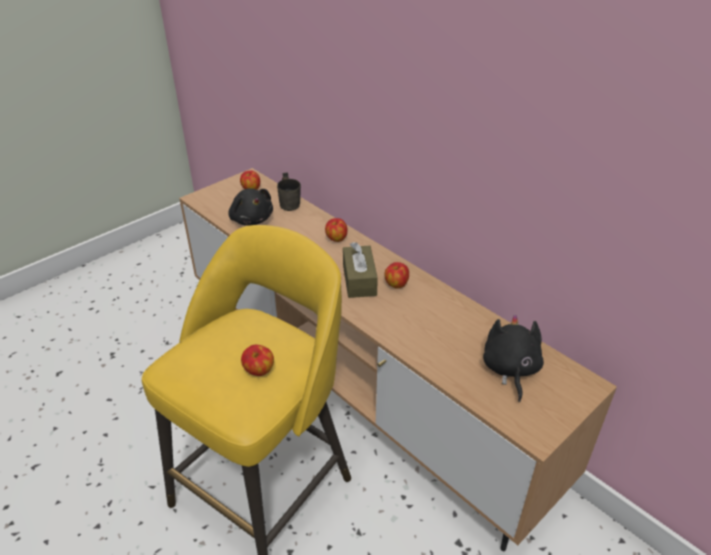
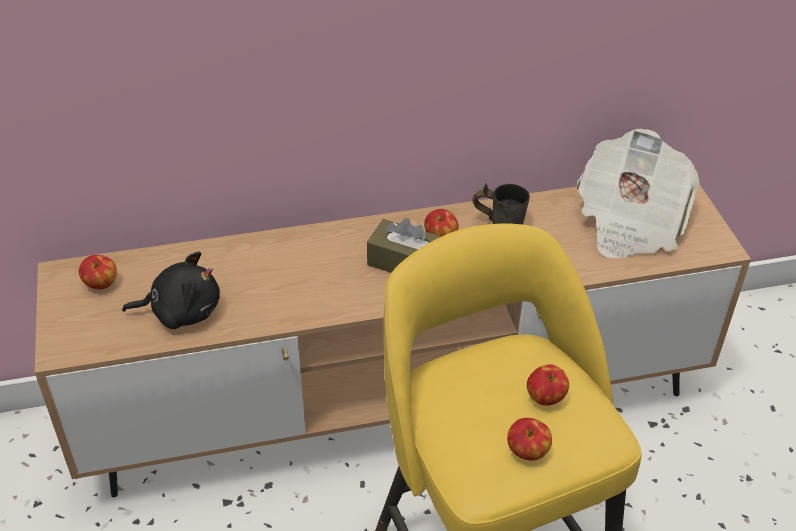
camera: 60 degrees left, 5 degrees up
grey mug [277,173,301,211] -> grey mug moved to [472,183,530,225]
apple [325,218,348,242] -> apple moved to [507,418,552,461]
black plush toy [483,314,544,402] -> newspaper [577,129,700,258]

